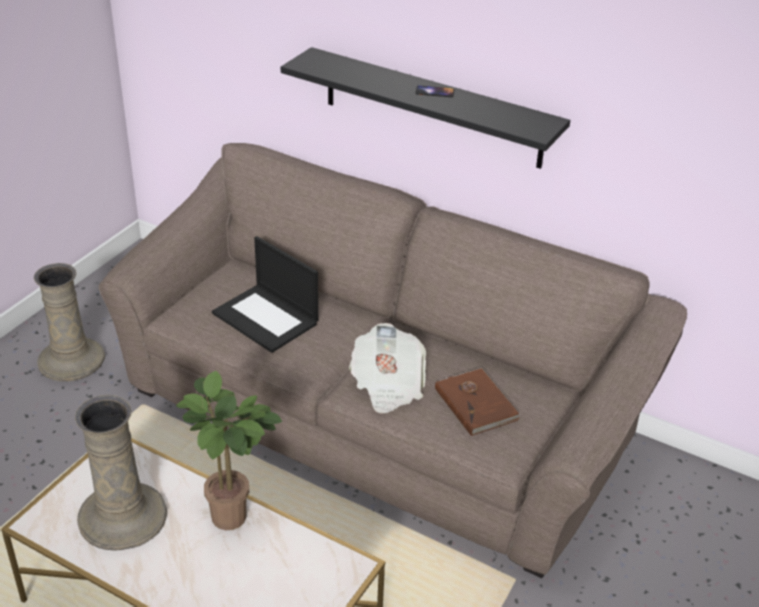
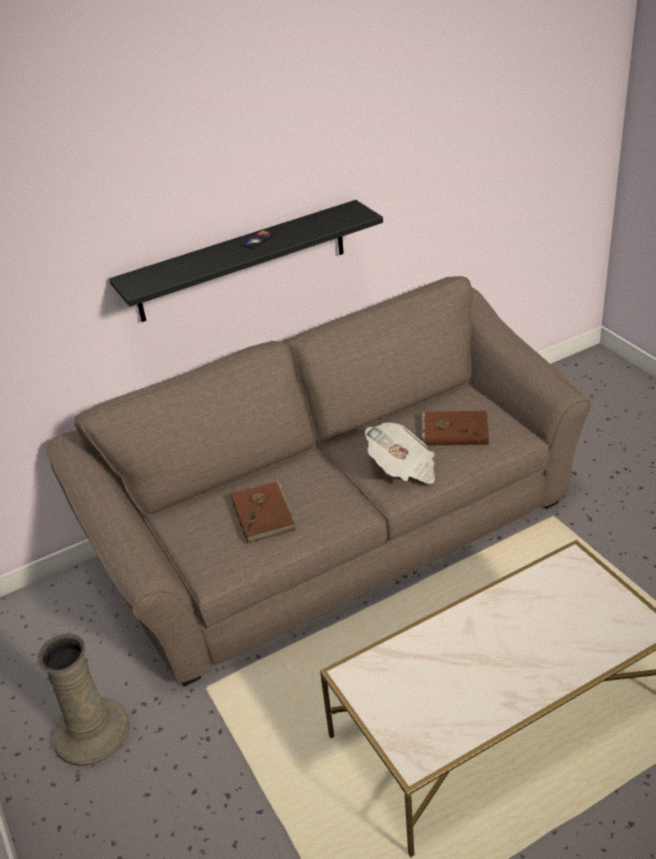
camera: 55 degrees left, 0 degrees up
beige vase [75,395,167,551] -> none
potted plant [176,371,282,530] -> none
laptop [212,236,318,353] -> brown book [231,481,296,543]

